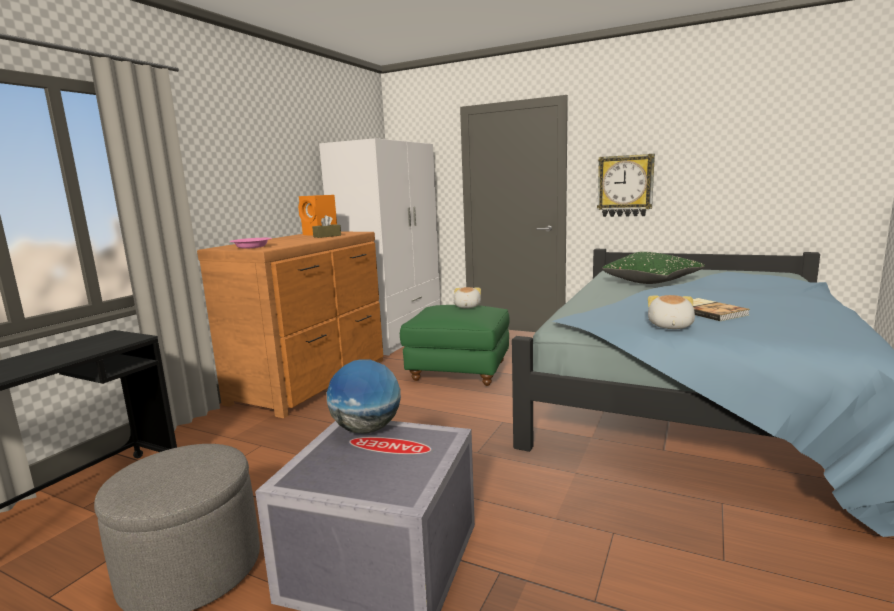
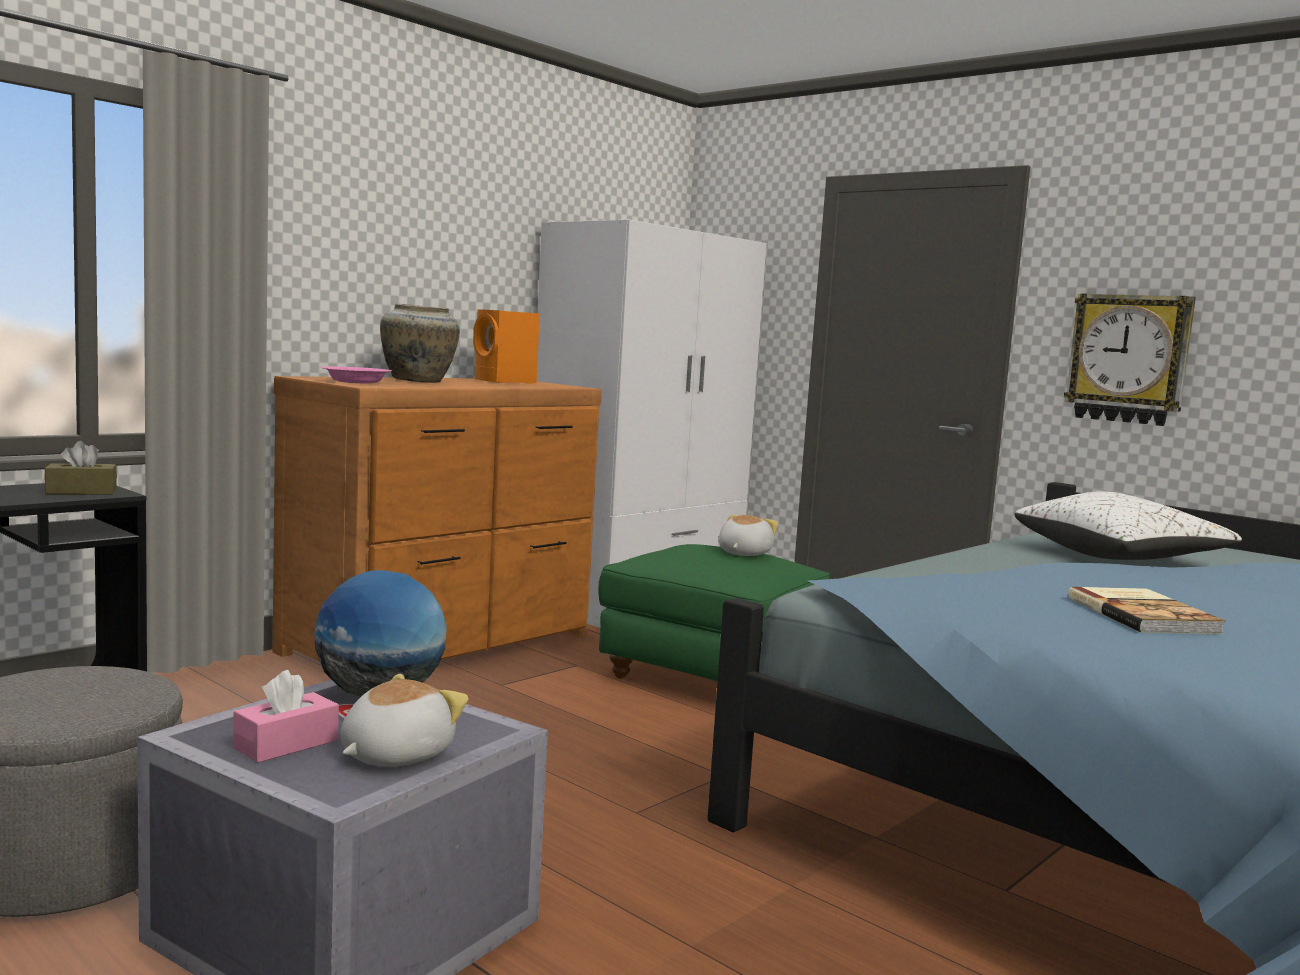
camera: 15 degrees right, 5 degrees down
brown tissue box [312,215,341,238] -> brown tissue box moved to [44,441,117,495]
green pillow [602,252,705,284] -> white pillow [1015,491,1242,560]
plush toy [648,295,695,329] -> plush toy moved to [340,674,469,767]
none -> pink tissue box [233,670,339,763]
none -> beige vase [380,304,460,383]

